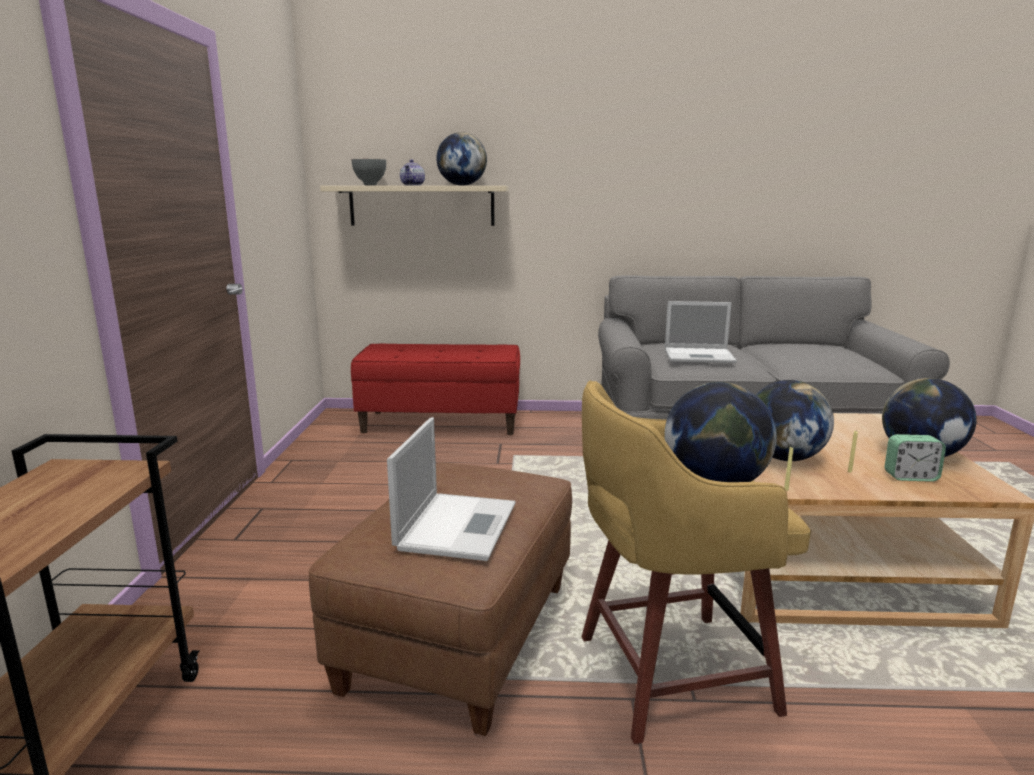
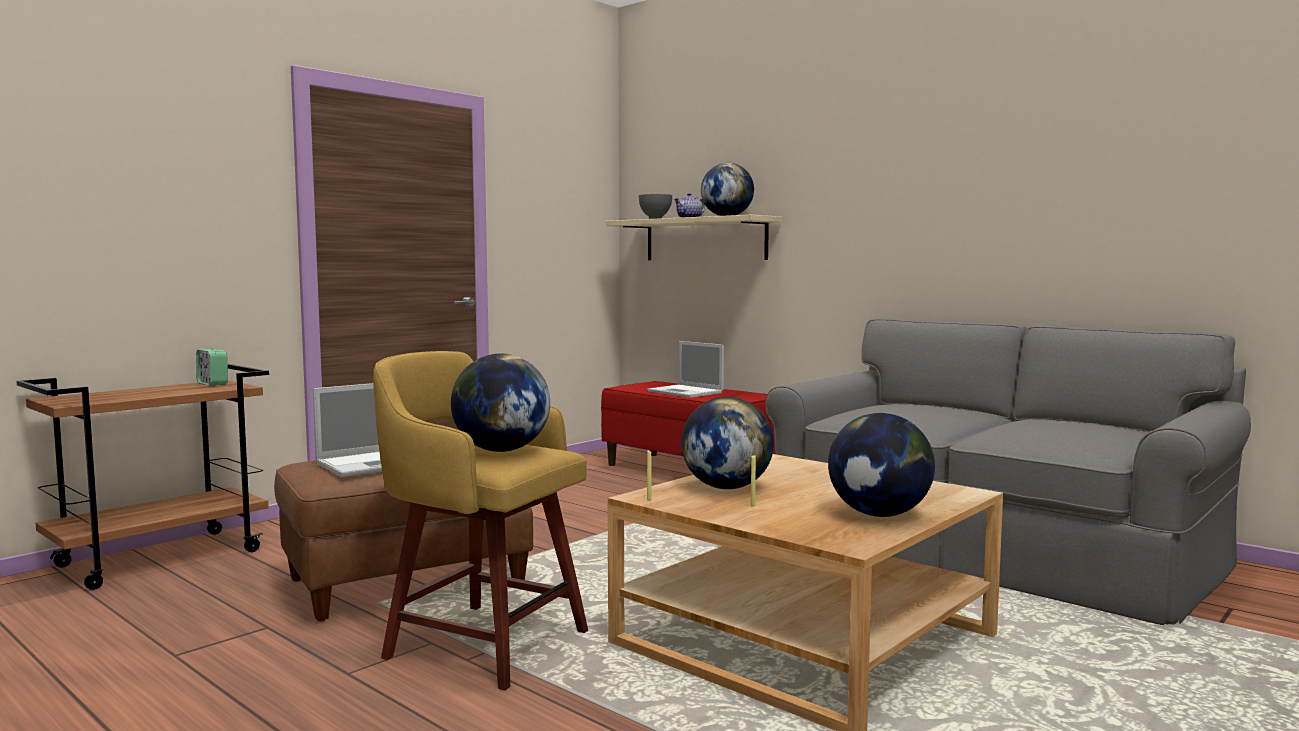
camera: 40 degrees right, 10 degrees down
laptop [665,301,737,363] -> laptop moved to [647,341,724,398]
alarm clock [884,434,946,482] -> alarm clock moved to [196,349,228,386]

